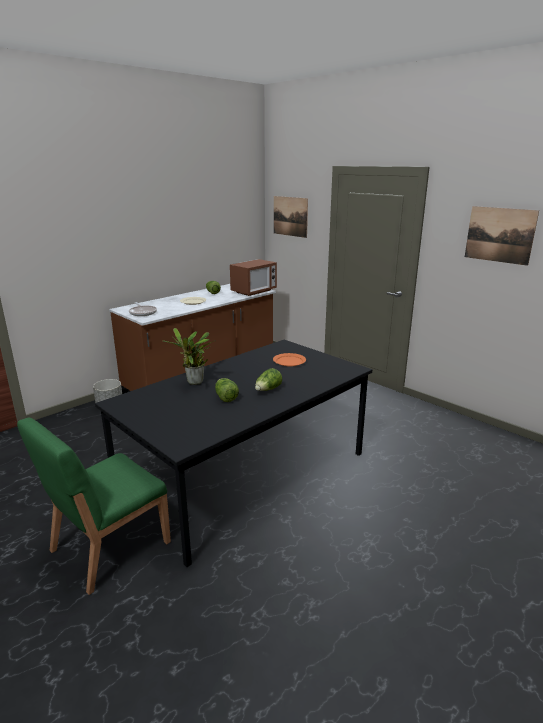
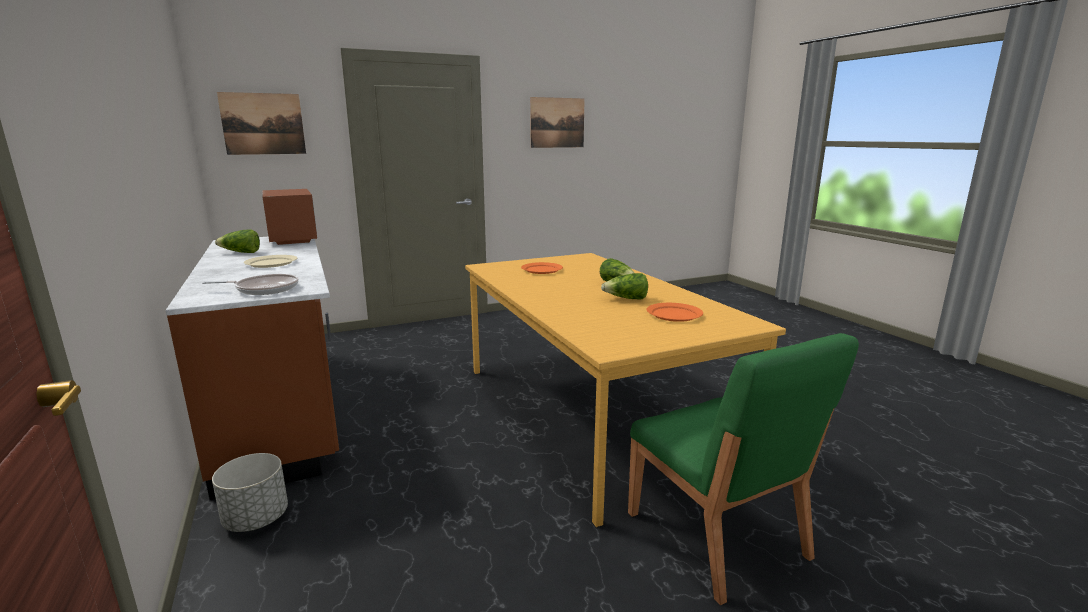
camera: 70 degrees left, 5 degrees down
black dining table [95,339,372,567] -> orange dining table [465,253,786,527]
potted plant [162,328,216,385] -> none
none -> orange plate [646,303,703,322]

